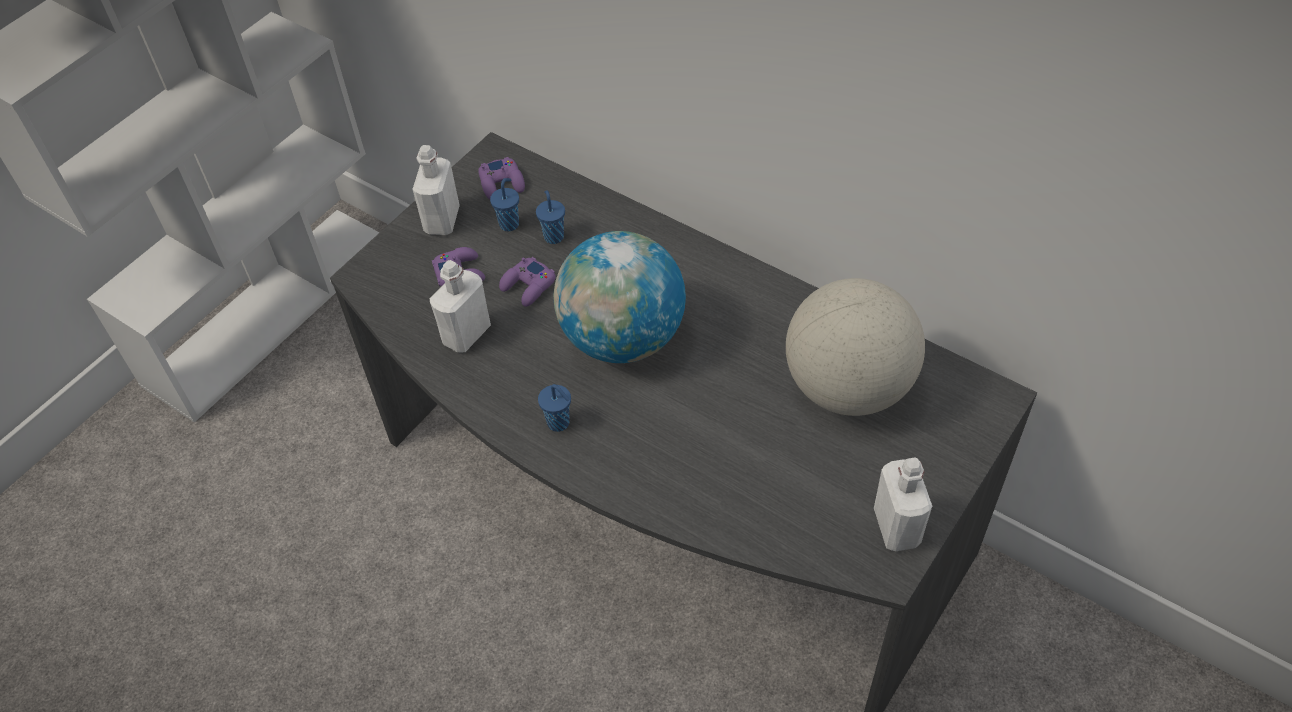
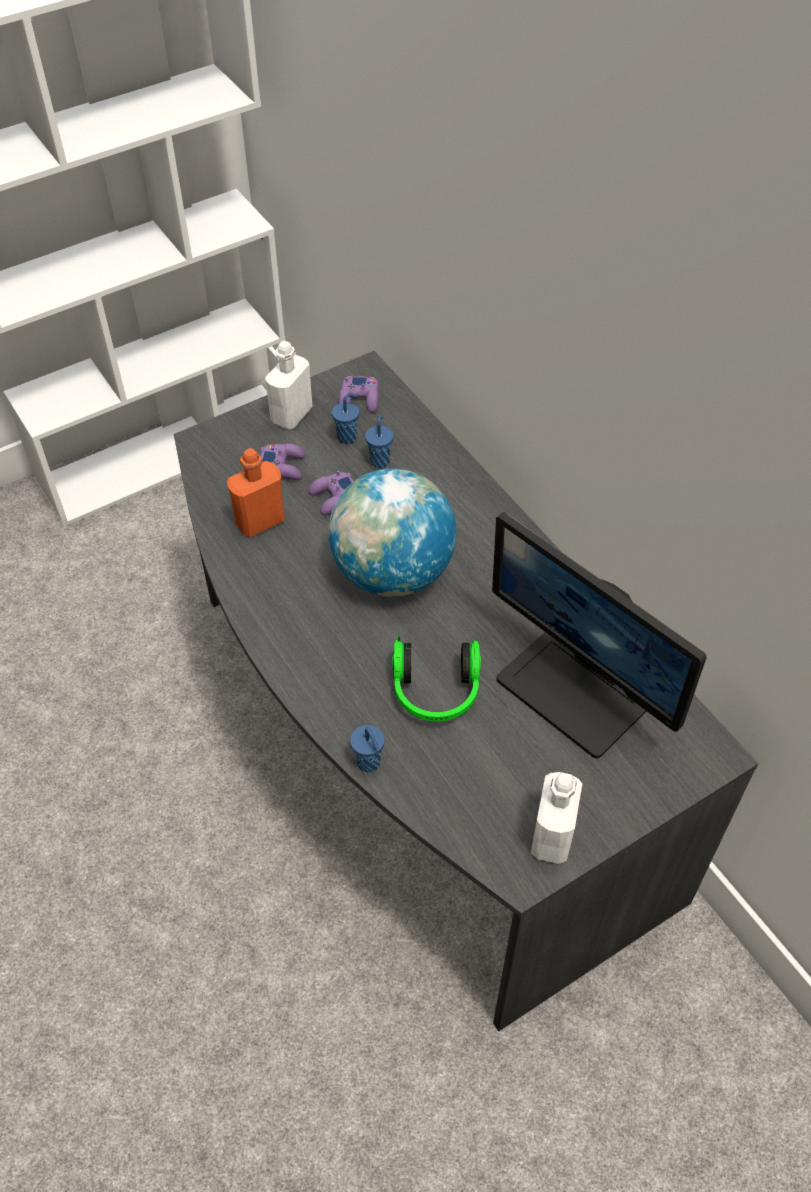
camera: 20 degrees right, 0 degrees up
white bottle [430,260,491,352] -> orange bottle [227,448,285,537]
blue cup [538,384,571,432] -> blue cup moved to [350,725,385,772]
globe [786,278,925,416] -> monitor [492,512,707,758]
none -> headphones [392,632,481,722]

